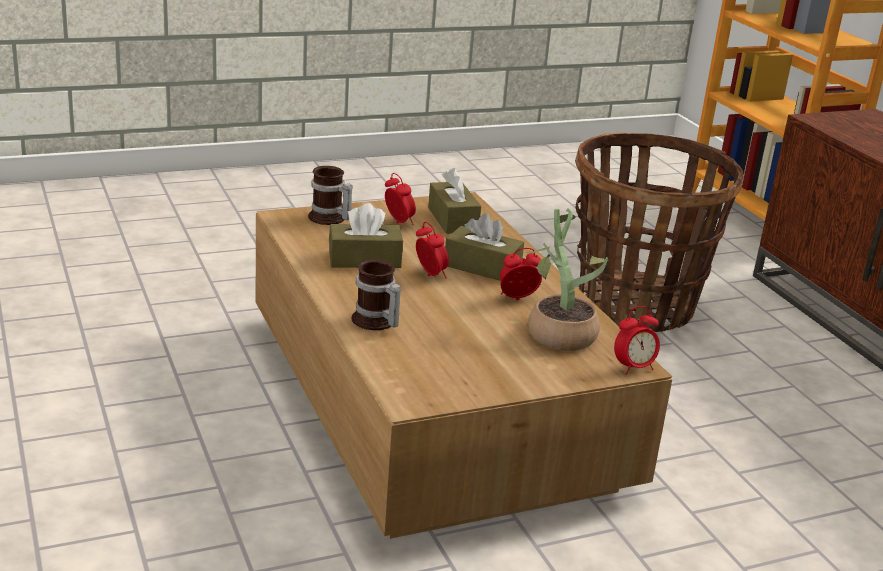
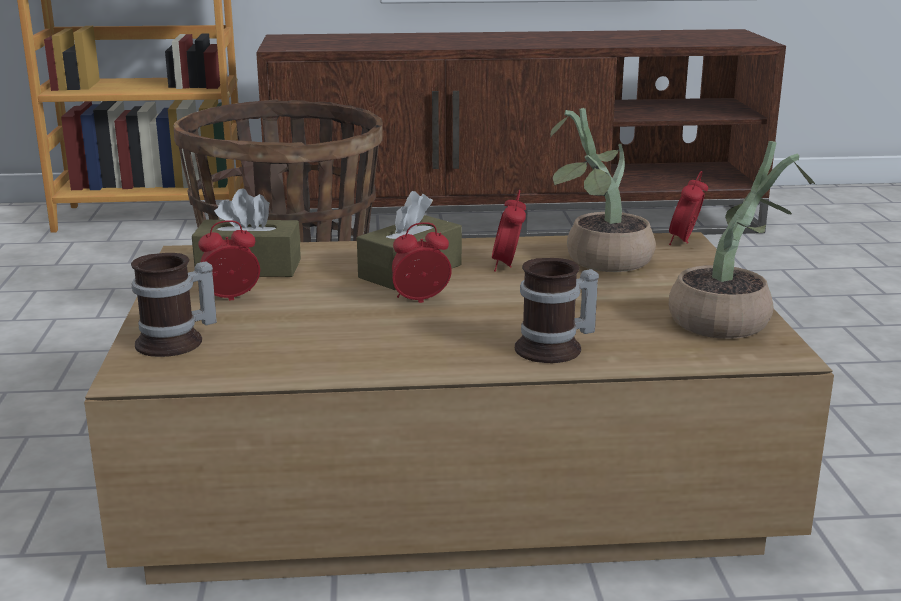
camera: 70 degrees left, 5 degrees down
brown tissue box [329,203,403,268] -> none
alarm clock [614,306,660,375] -> alarm clock turned 150 degrees counterclockwise [669,171,708,245]
none -> potted plant [669,141,815,339]

